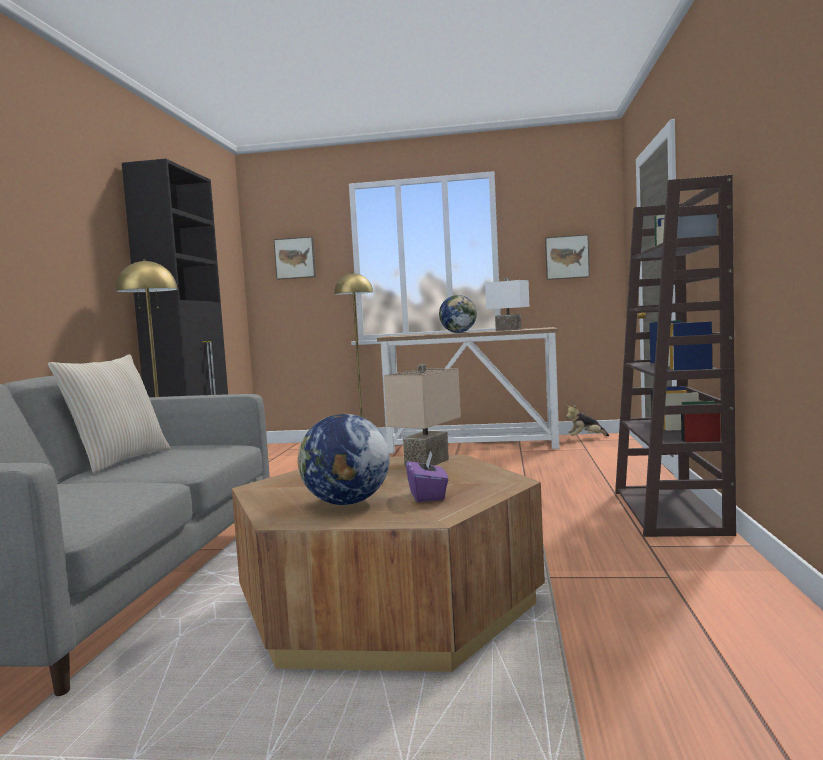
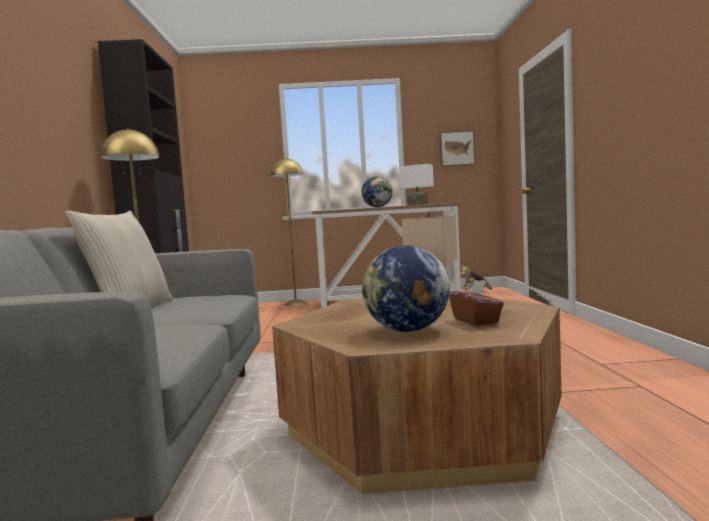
camera: 10 degrees left, 0 degrees up
picture [274,236,316,280] -> none
purple tissue box [406,452,448,502] -> brown tissue box [449,280,504,326]
brown bookcase [615,175,736,537] -> none

